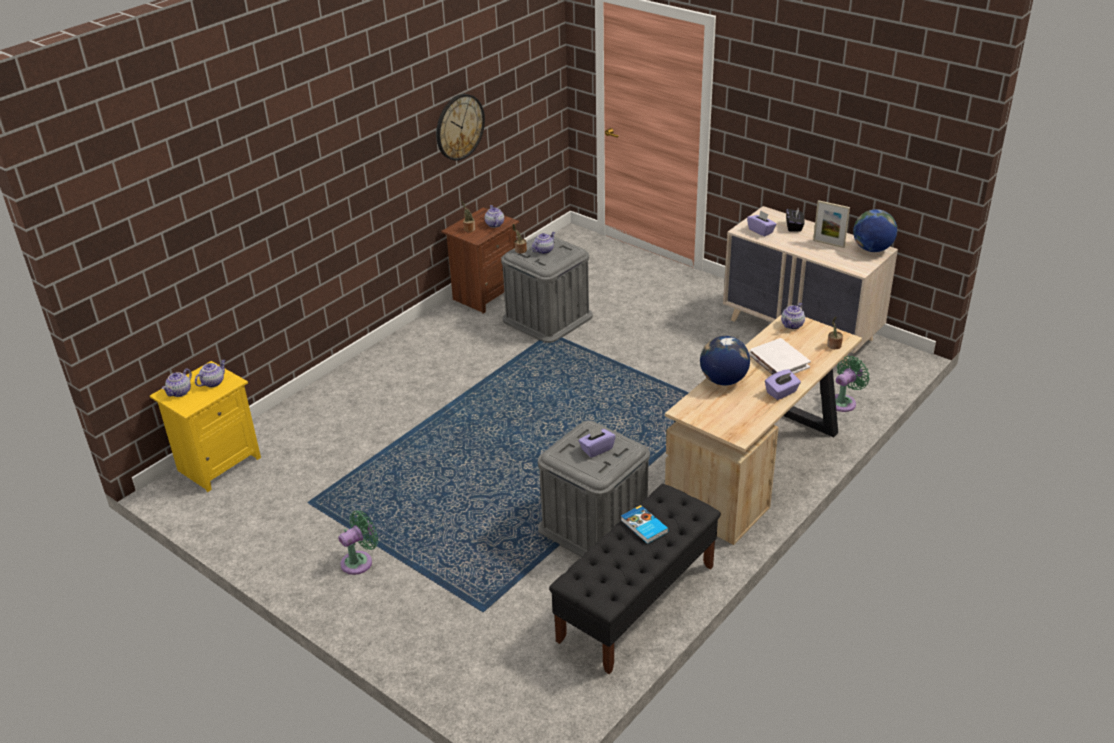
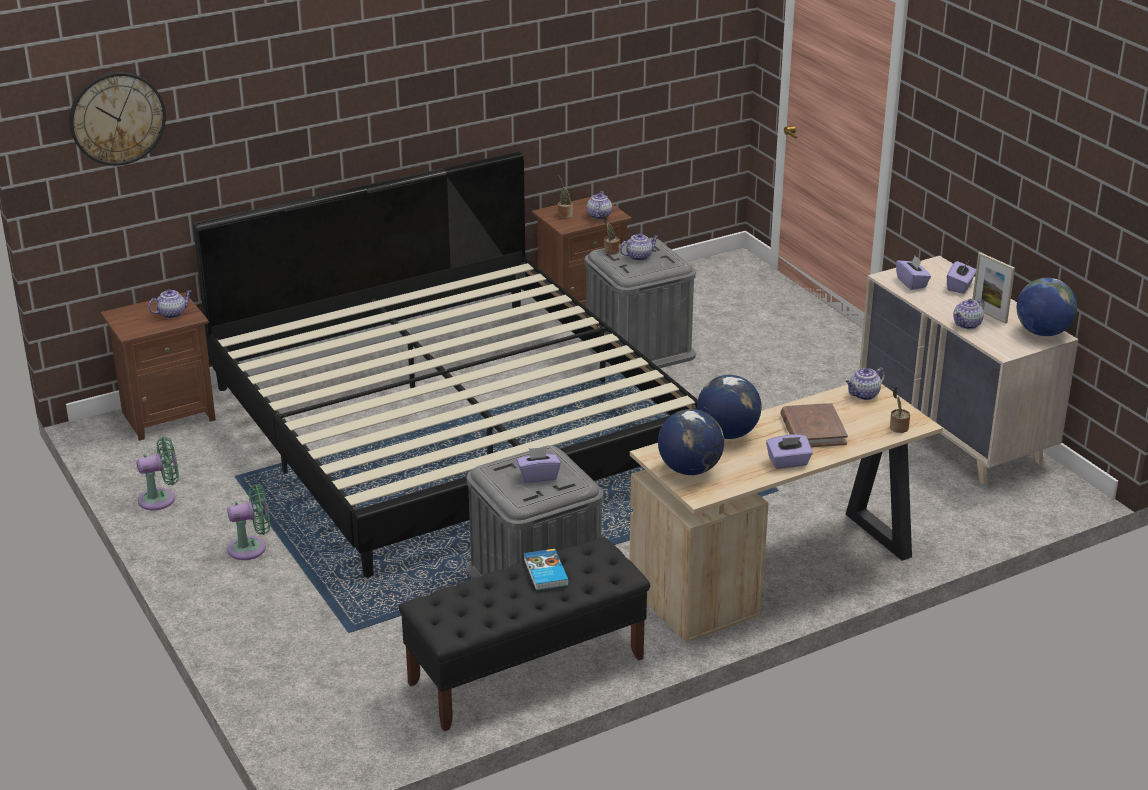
camera: 20 degrees right, 5 degrees down
yellow nightstand [150,361,261,492] -> brown nightstand [101,292,216,441]
teapot [162,369,192,397] -> teapot moved to [953,298,984,329]
wall clock [436,94,485,161] -> wall clock moved to [69,72,166,166]
white book [749,338,811,375] -> brown book [780,403,848,447]
black tissue box [786,207,805,232] -> purple tissue box [947,261,976,294]
green fan [835,356,870,412] -> green fan moved to [136,437,179,510]
none -> bed [193,152,698,577]
none -> globe [658,409,724,475]

